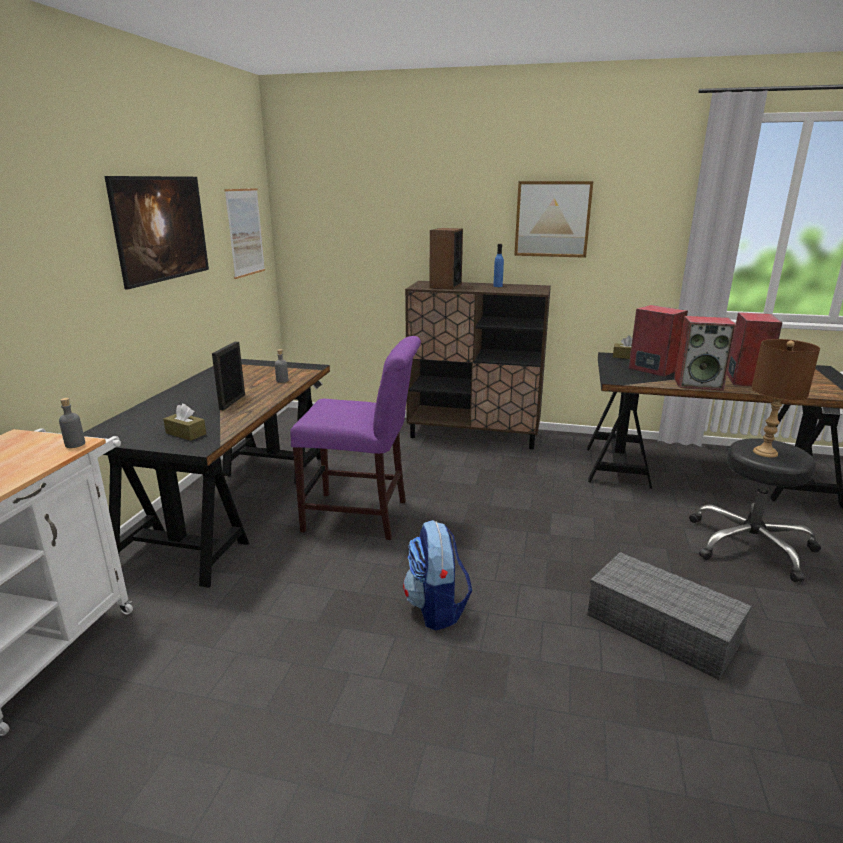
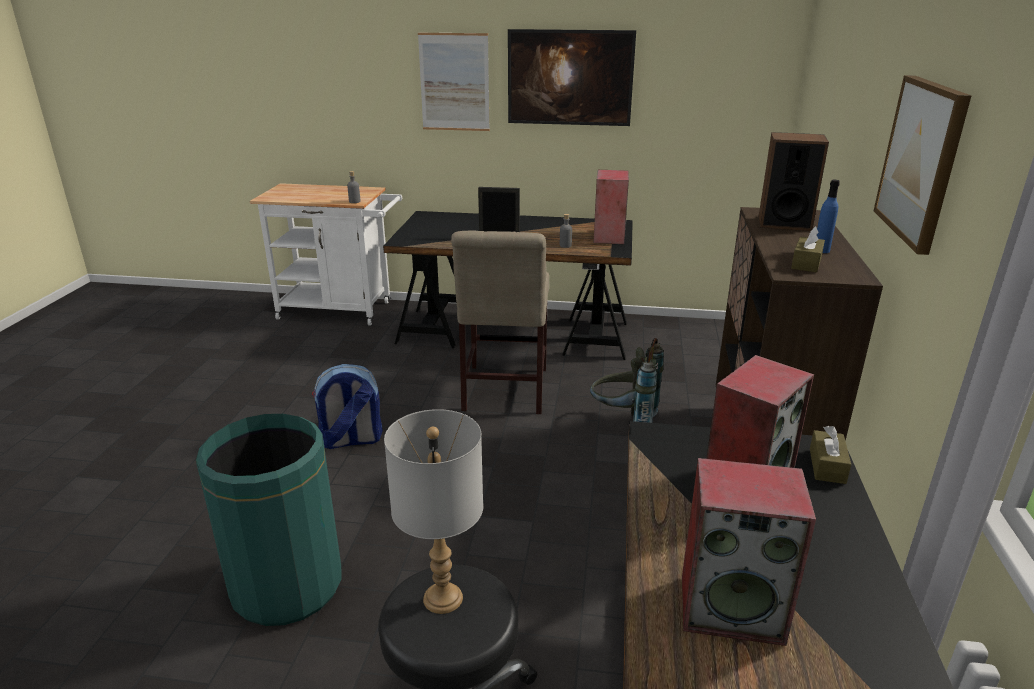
camera: 85 degrees right, 5 degrees up
brown tissue box [163,404,206,441] -> brown tissue box moved to [791,226,825,273]
picture [224,188,265,279] -> picture moved to [418,33,490,131]
purple chair [290,336,421,540] -> beige chair [451,231,549,414]
grey storage box [587,552,752,680] -> green trash can [196,414,341,626]
speaker [674,316,737,391] -> speaker moved to [593,170,629,244]
brown table lamp [751,339,820,457] -> grey table lamp [384,409,483,614]
none -> grey backpack [590,338,664,423]

